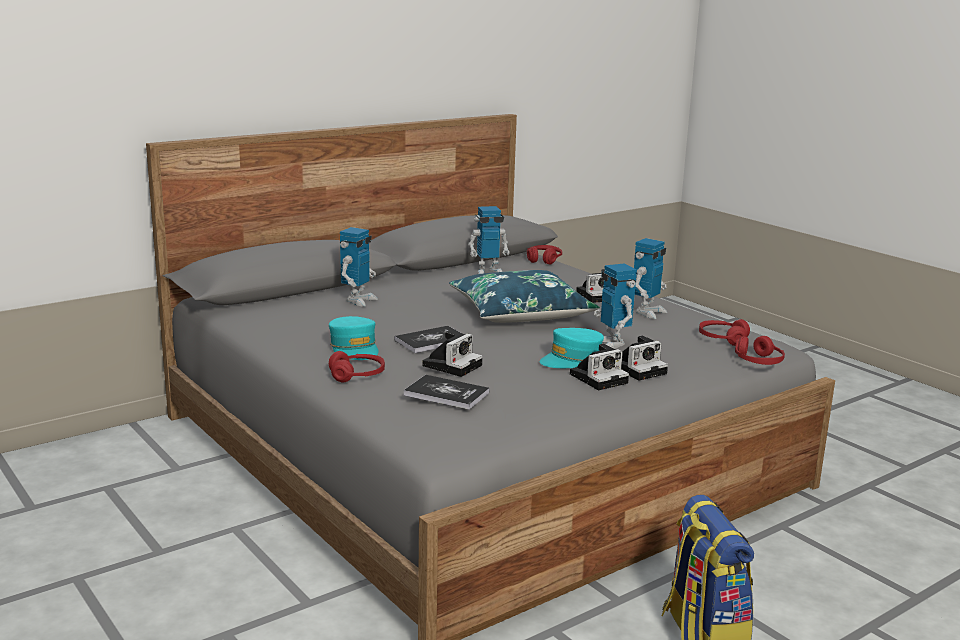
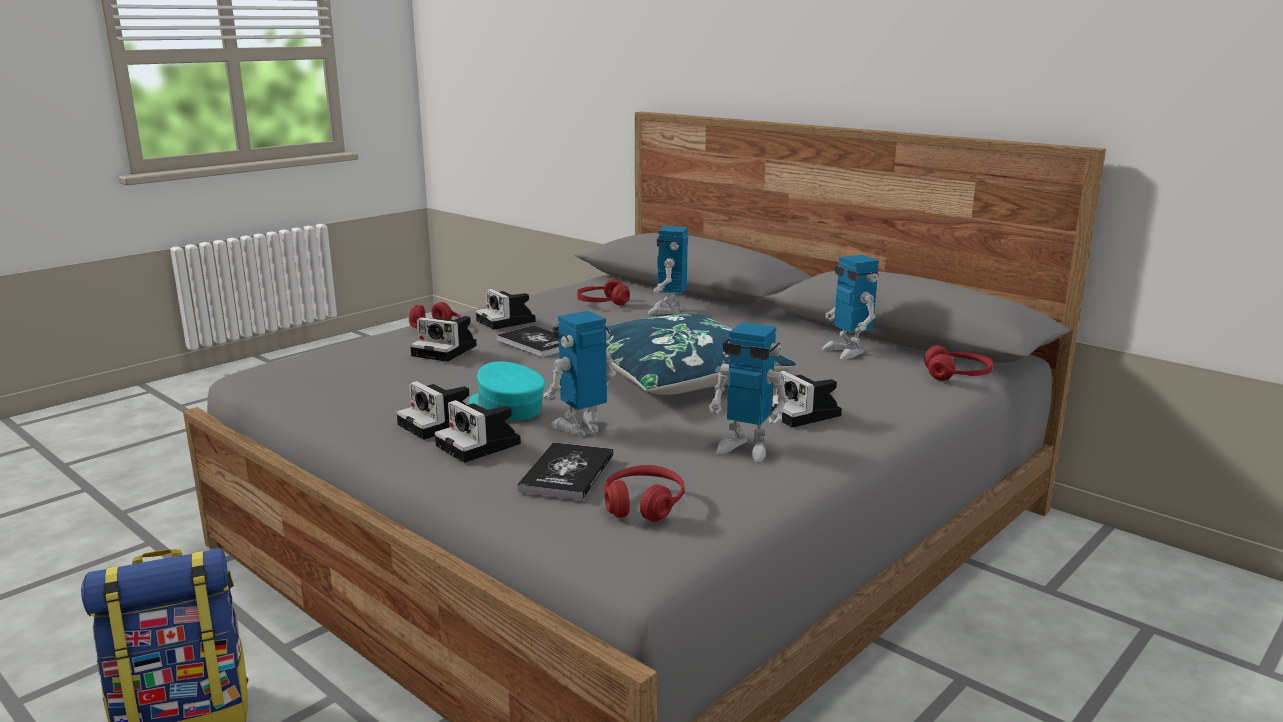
camera: 80 degrees right, 0 degrees up
turquoise cap [329,316,378,360] -> camera [476,289,536,330]
toy robot [340,227,378,307] -> toy robot turned 90 degrees clockwise [648,226,688,315]
book [404,375,490,410] -> book moved to [517,442,614,500]
red headphones [735,336,785,365] -> red headphones moved to [577,279,630,306]

